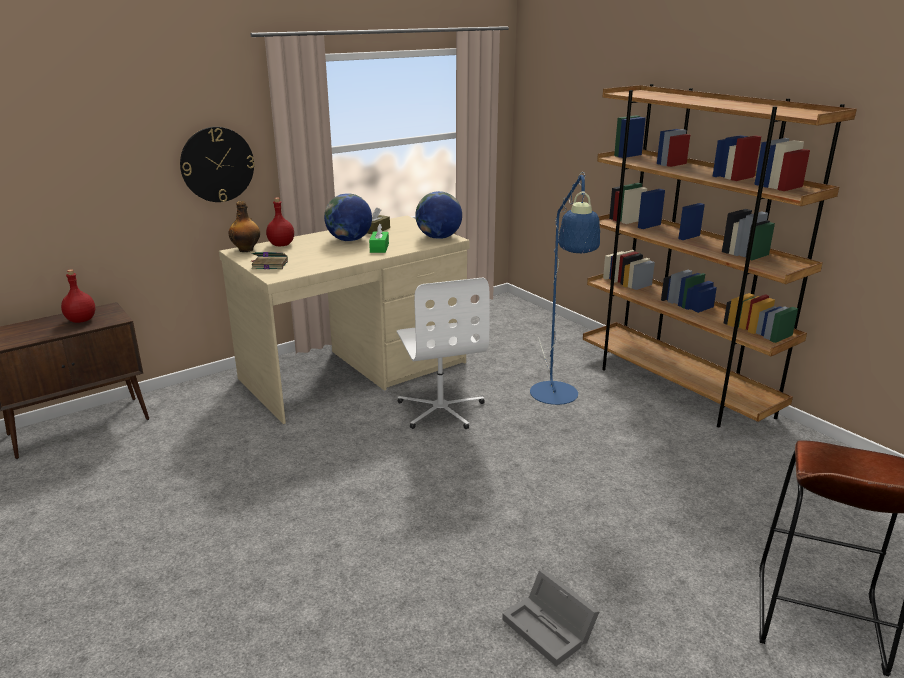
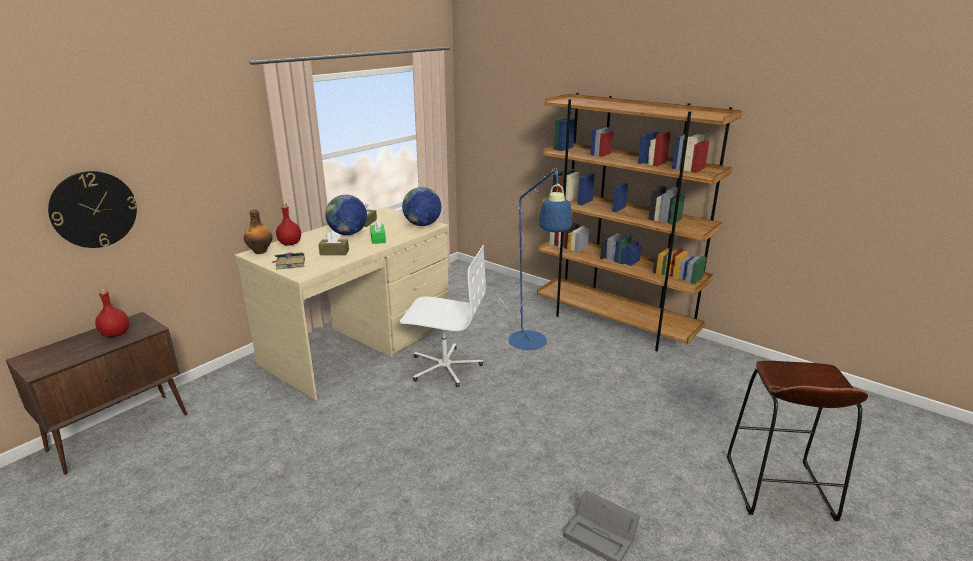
camera: 15 degrees left, 0 degrees up
wall clock [180,127,255,202] -> wall clock moved to [48,171,137,248]
white office chair [397,278,489,429] -> white office chair turned 45 degrees counterclockwise [400,245,486,387]
none -> brown tissue box [318,231,349,255]

